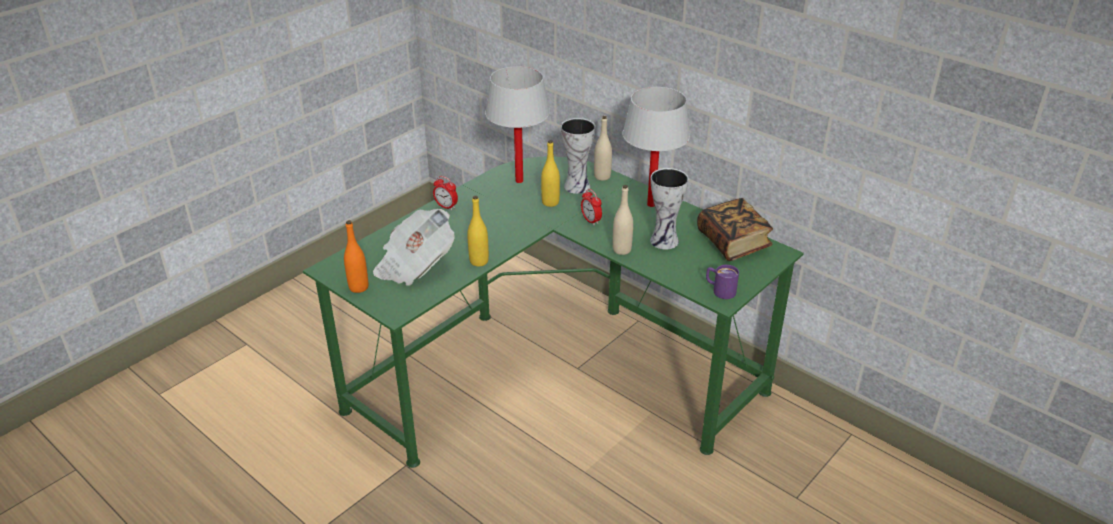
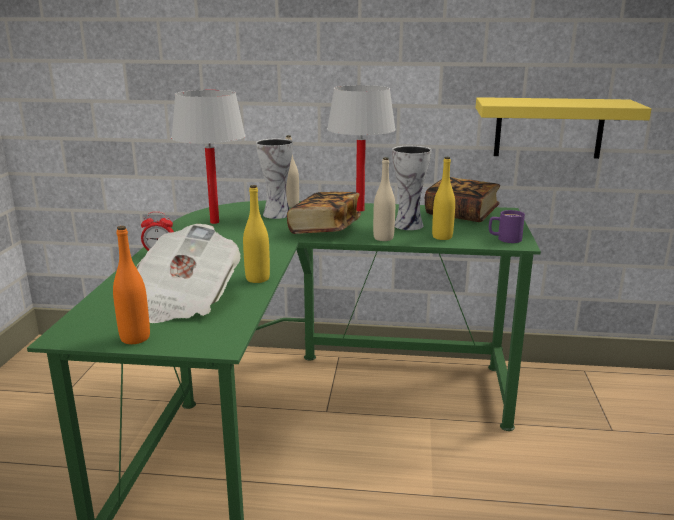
camera: 35 degrees left, 15 degrees down
yellow bottle [541,140,560,207] -> yellow bottle moved to [432,157,455,240]
alarm clock [581,189,602,225] -> book [287,192,361,234]
none -> yellow shelf [476,97,651,159]

